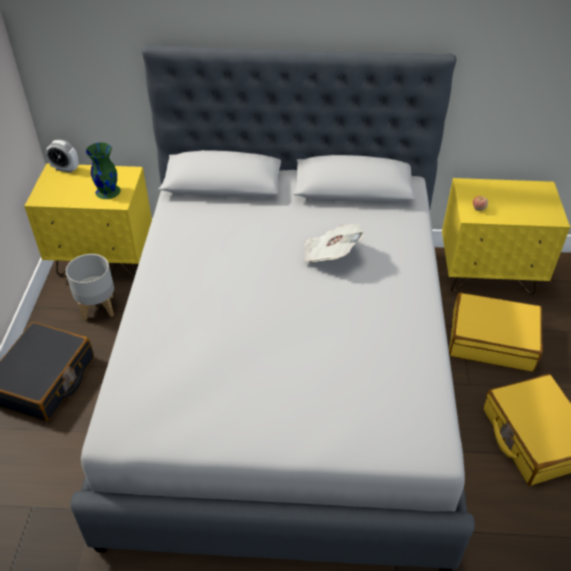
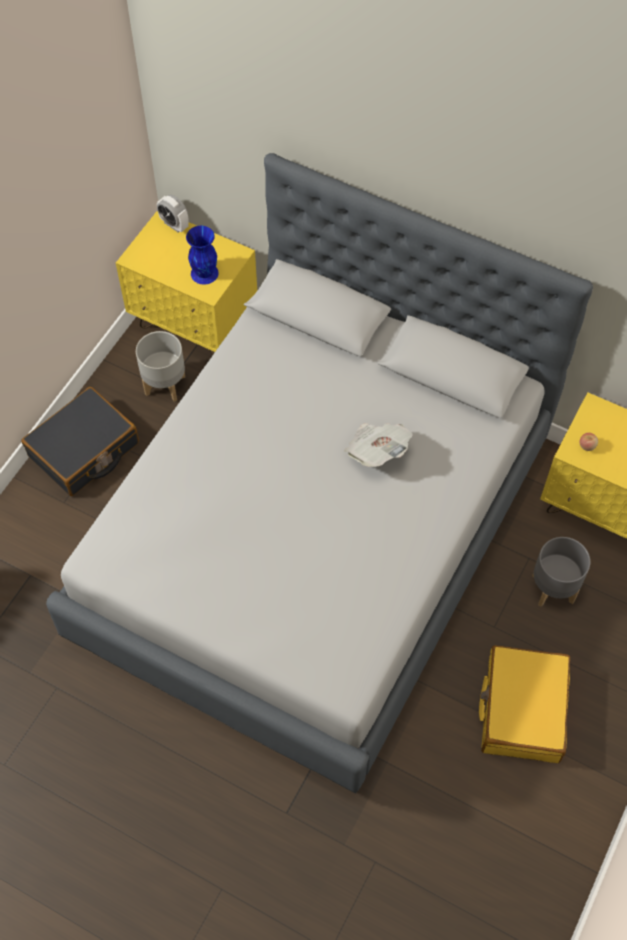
camera: 25 degrees right, 15 degrees up
green vase [86,143,121,199] -> blue vase [186,226,219,285]
yellow suitcase [449,293,543,371] -> grey planter [532,537,590,607]

